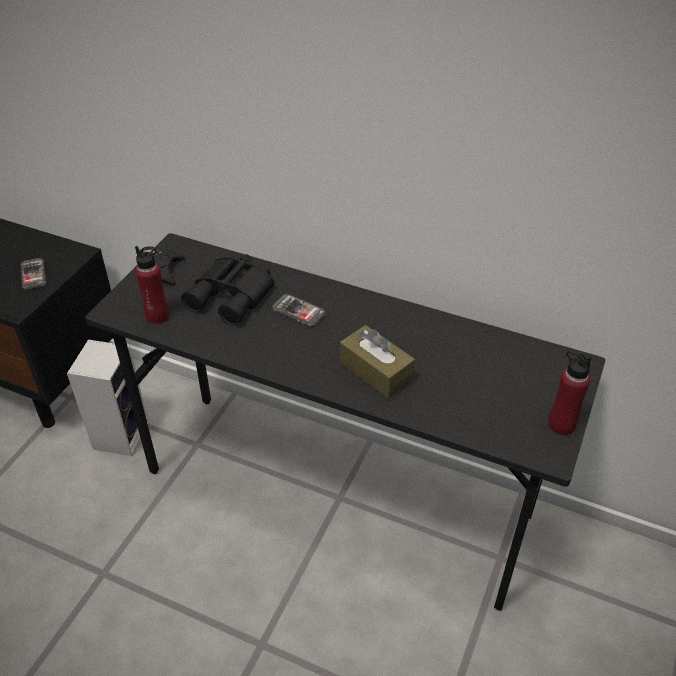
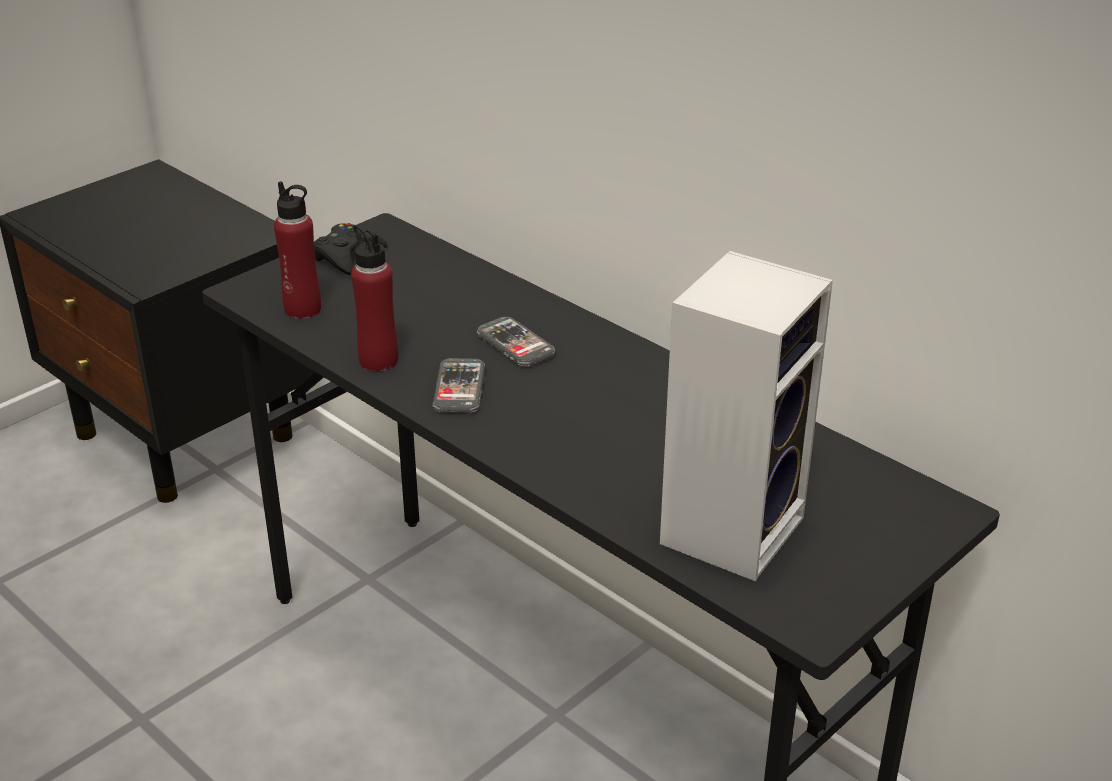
camera: 20 degrees right, 10 degrees down
phone [21,258,46,290] -> phone moved to [432,358,485,414]
speaker [67,339,149,456] -> speaker moved to [660,251,833,581]
black binoculars [181,254,274,325] -> none
brown tissue box [340,325,415,399] -> none
red bottle [548,350,592,435] -> red bottle moved to [351,224,398,371]

